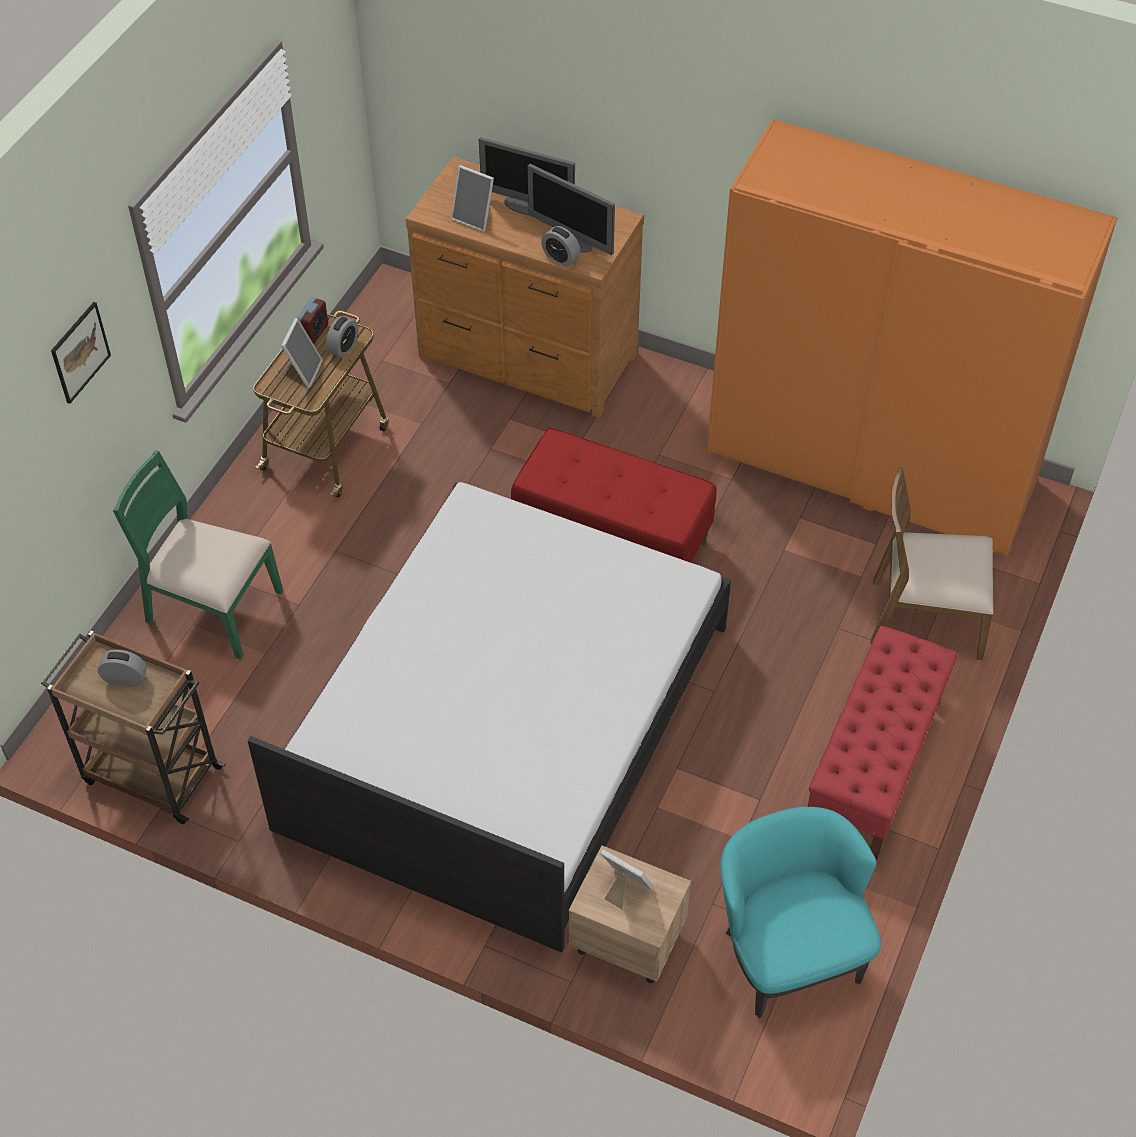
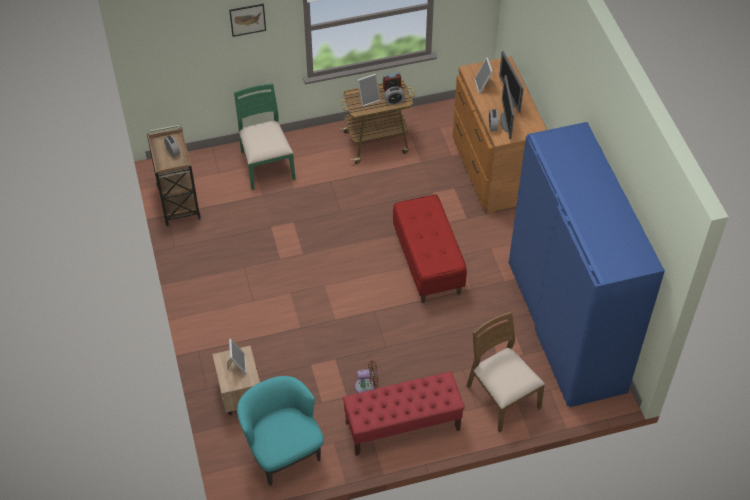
camera: 50 degrees right, 0 degrees up
white bed [247,482,731,953] -> none
orange wardrobe [707,119,1118,555] -> blue wardrobe [509,122,665,407]
turquoise armchair [720,807,881,1018] -> turquoise armchair turned 60 degrees counterclockwise [237,376,324,485]
none -> brown fan [355,360,378,393]

